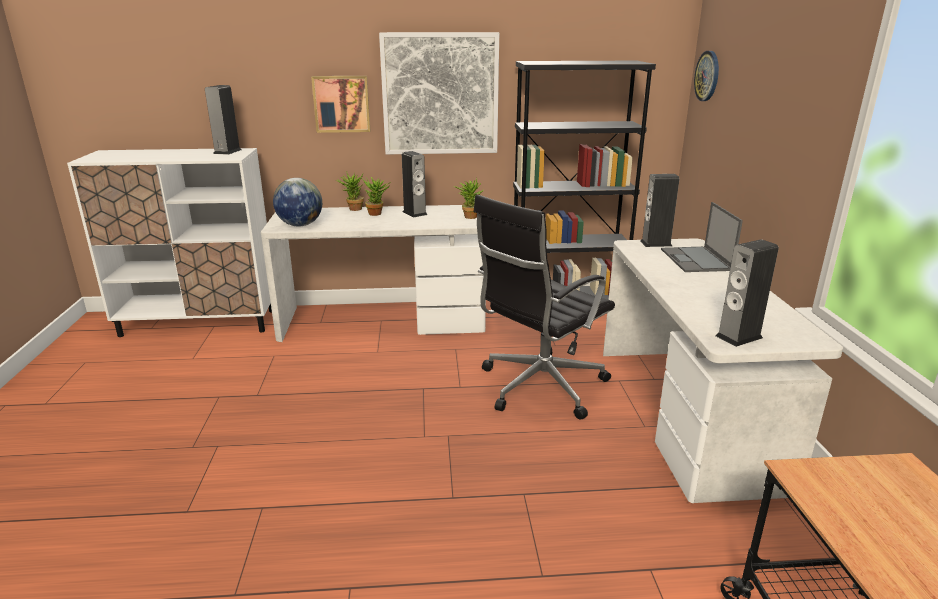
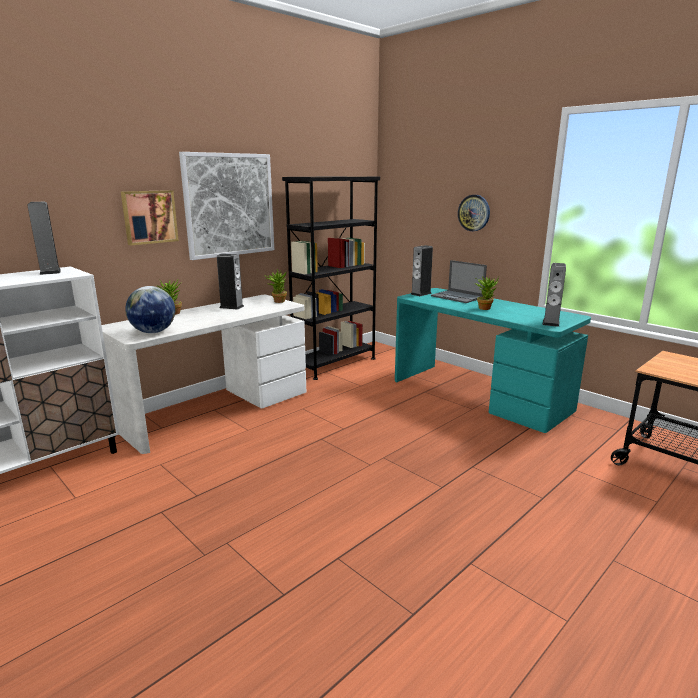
camera: 40 degrees left, 5 degrees down
potted plant [363,177,391,216] -> potted plant moved to [475,277,499,310]
black office chair [473,195,615,419] -> none
white desk [603,238,843,503] -> turquoise desk [395,288,591,433]
wall clock [694,51,719,101] -> wall clock moved to [458,195,490,231]

